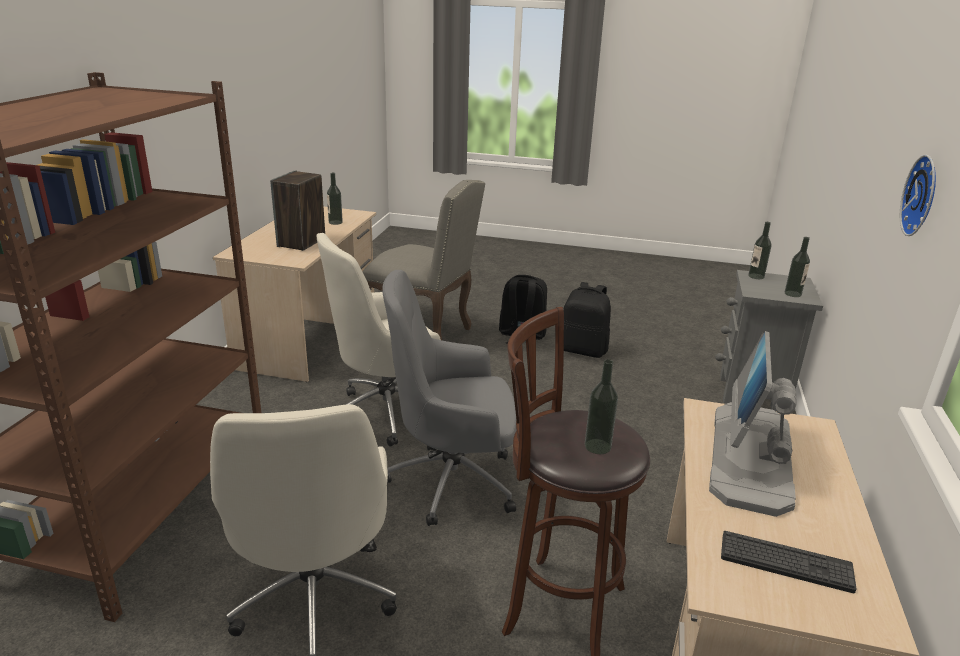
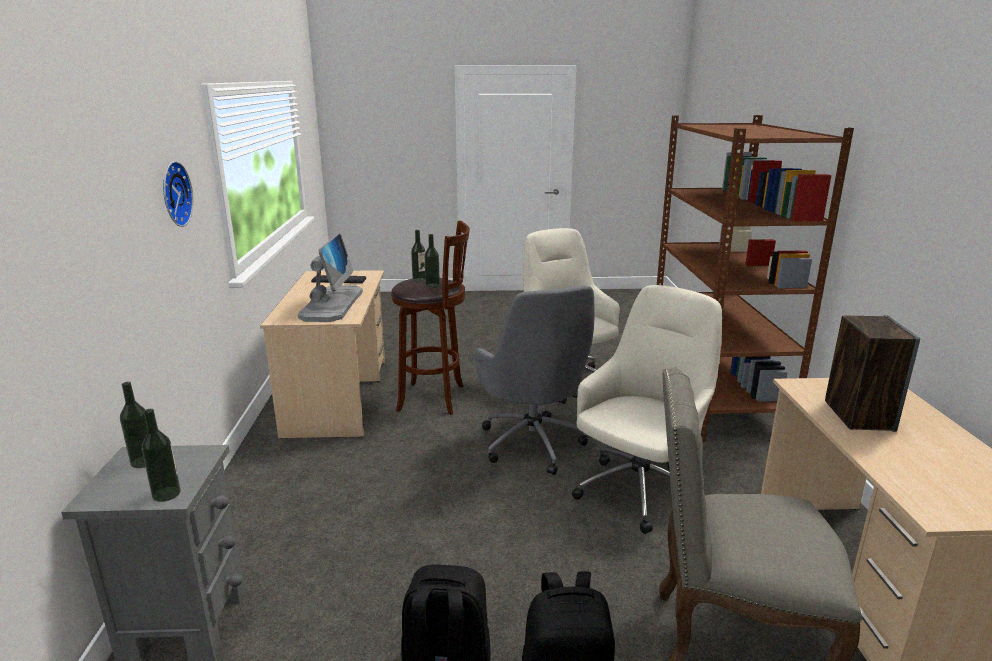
camera: 165 degrees right, 5 degrees down
bottle [327,173,343,225] -> bottle moved to [424,234,440,288]
grey office chair [382,270,516,526] -> grey office chair turned 90 degrees clockwise [475,285,595,475]

